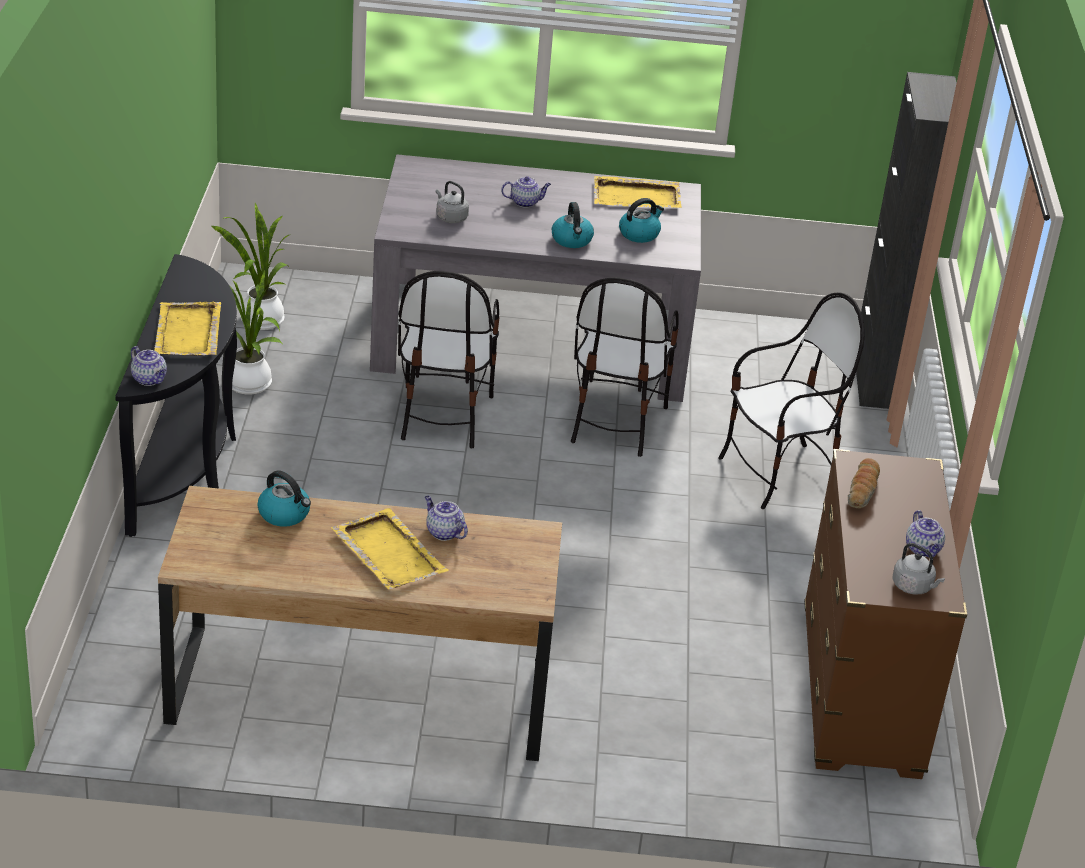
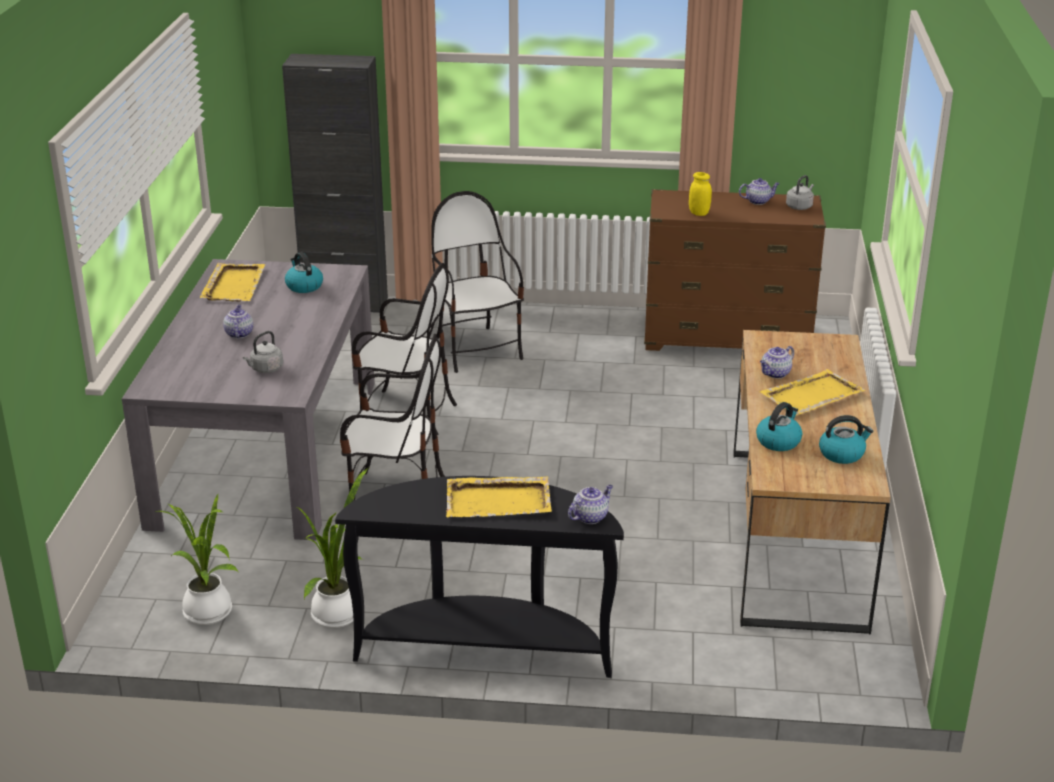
camera: 85 degrees left, 5 degrees down
kettle [552,202,594,248] -> kettle moved to [819,415,873,464]
bread [847,458,880,509] -> yellow jar [689,172,712,216]

